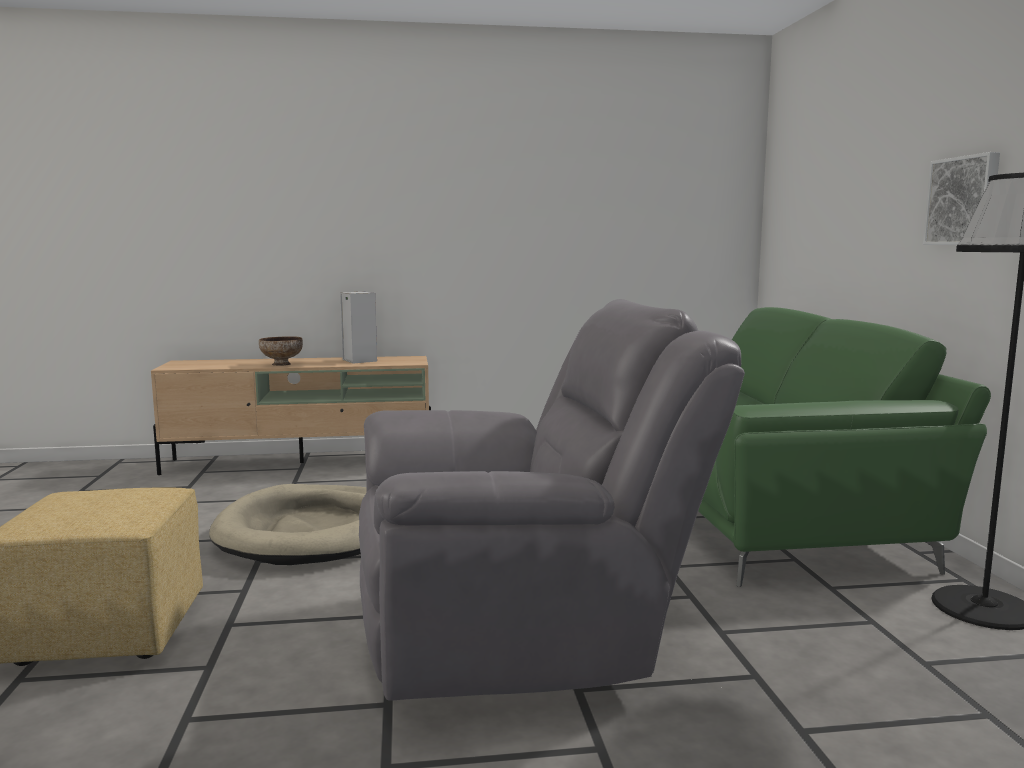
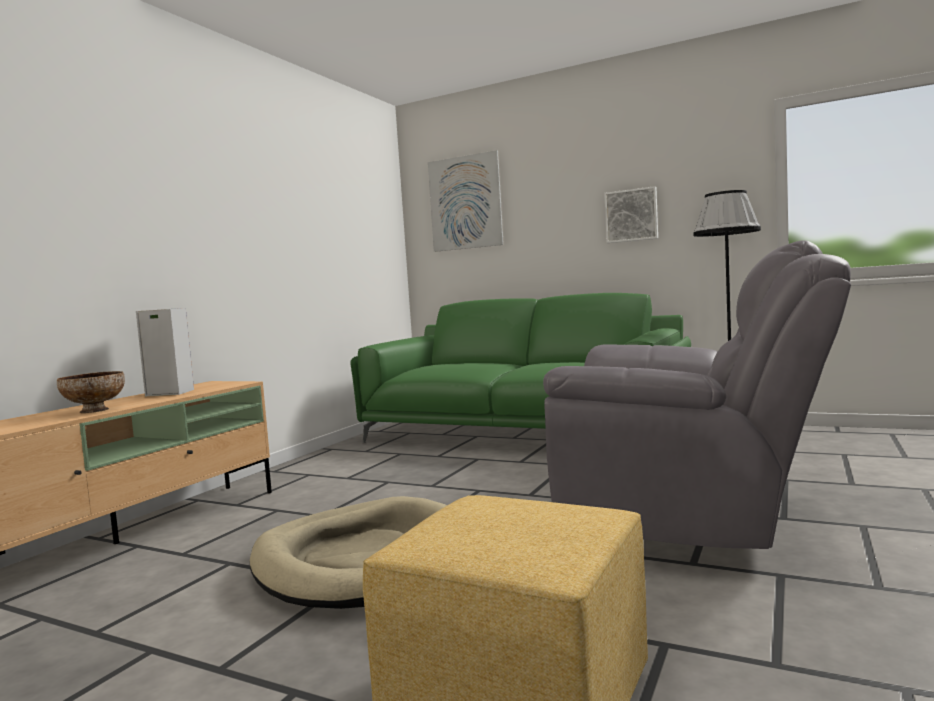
camera: 55 degrees left, 5 degrees down
grey armchair [359,299,745,701] -> grey armchair turned 90 degrees clockwise [543,240,851,549]
none -> picture [428,150,504,252]

